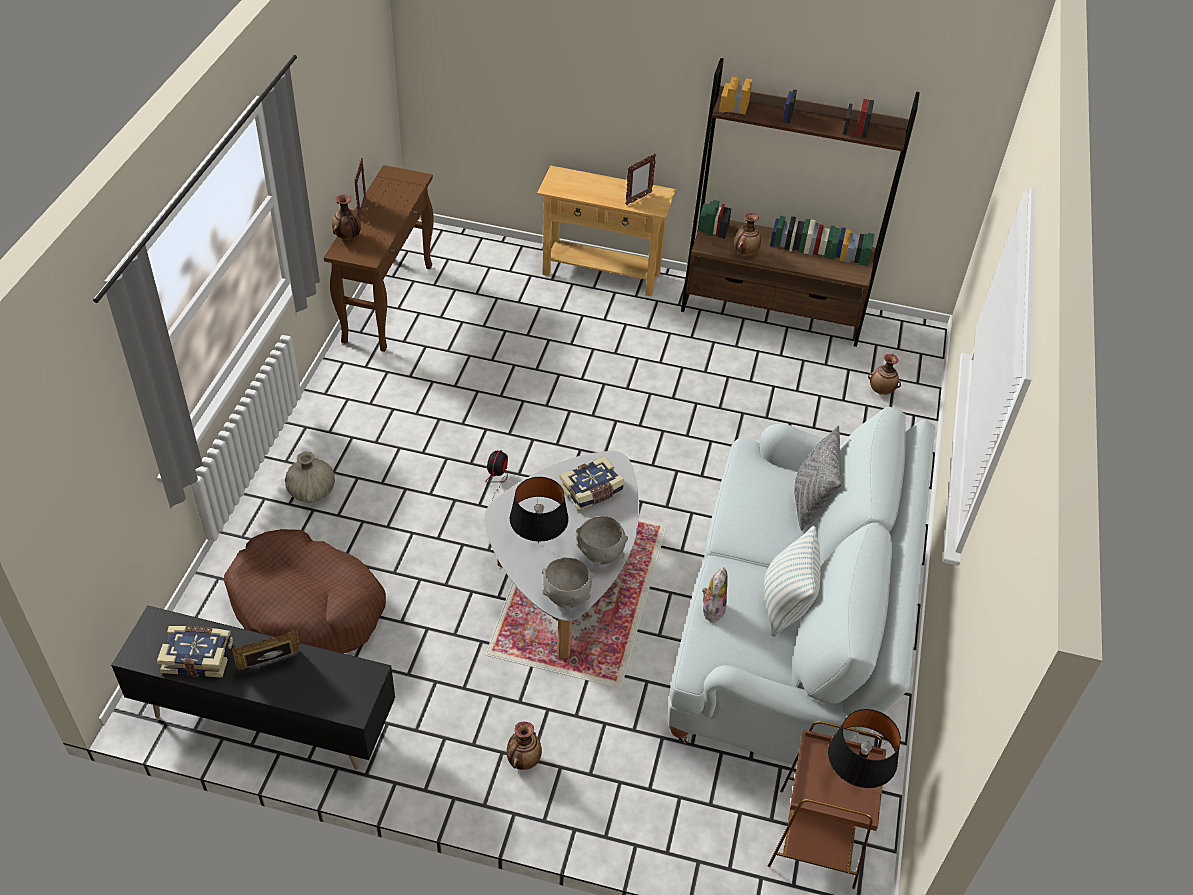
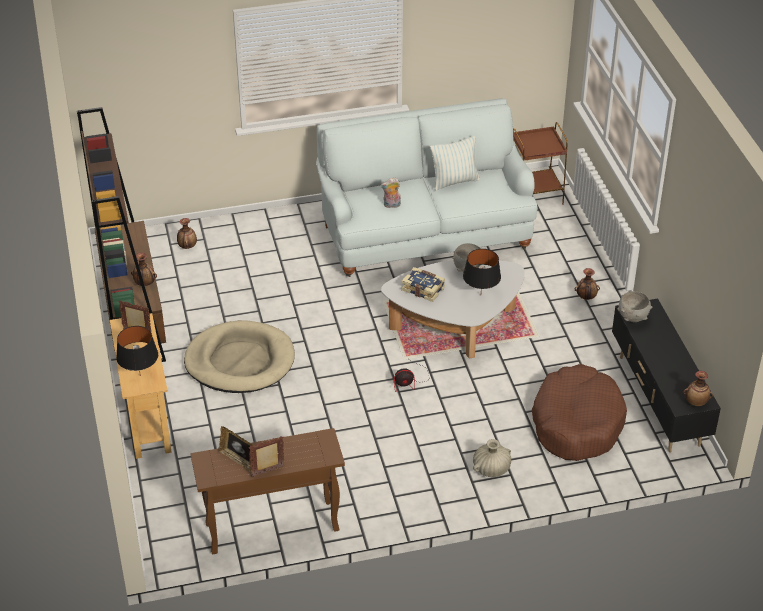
camera: 115 degrees left, 5 degrees down
book [157,626,233,678] -> none
picture frame [232,630,300,669] -> picture frame moved to [219,426,254,472]
vase [332,194,361,239] -> vase moved to [683,371,713,406]
grey bowl [542,557,595,611] -> grey bowl moved to [618,291,652,322]
plush toy [702,567,728,622] -> plush toy moved to [381,177,401,208]
grey pillow [794,426,842,531] -> none
black table lamp [828,709,901,788] -> black table lamp moved to [116,326,158,376]
none -> beige dog bed [184,320,295,393]

